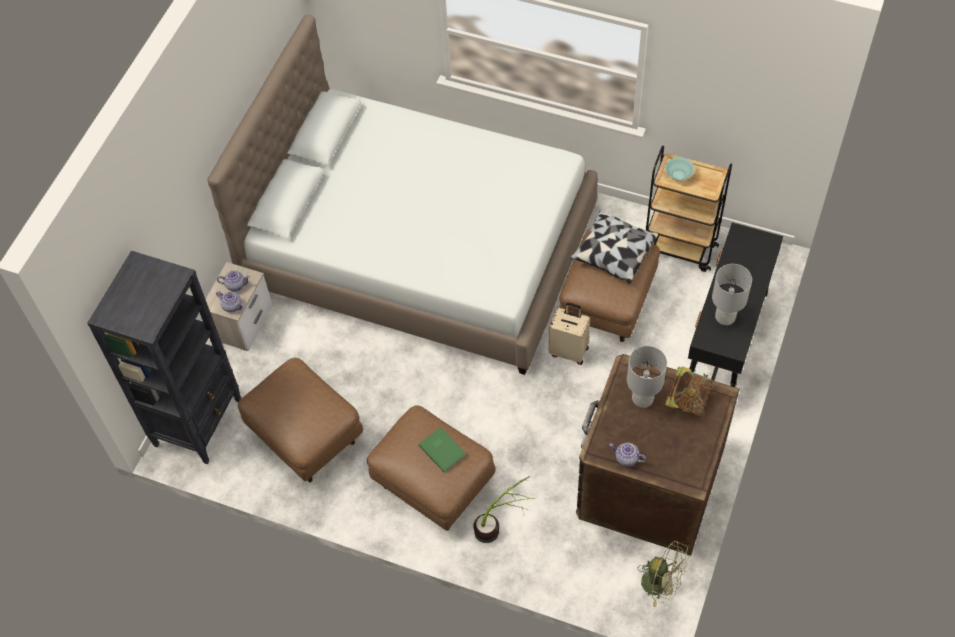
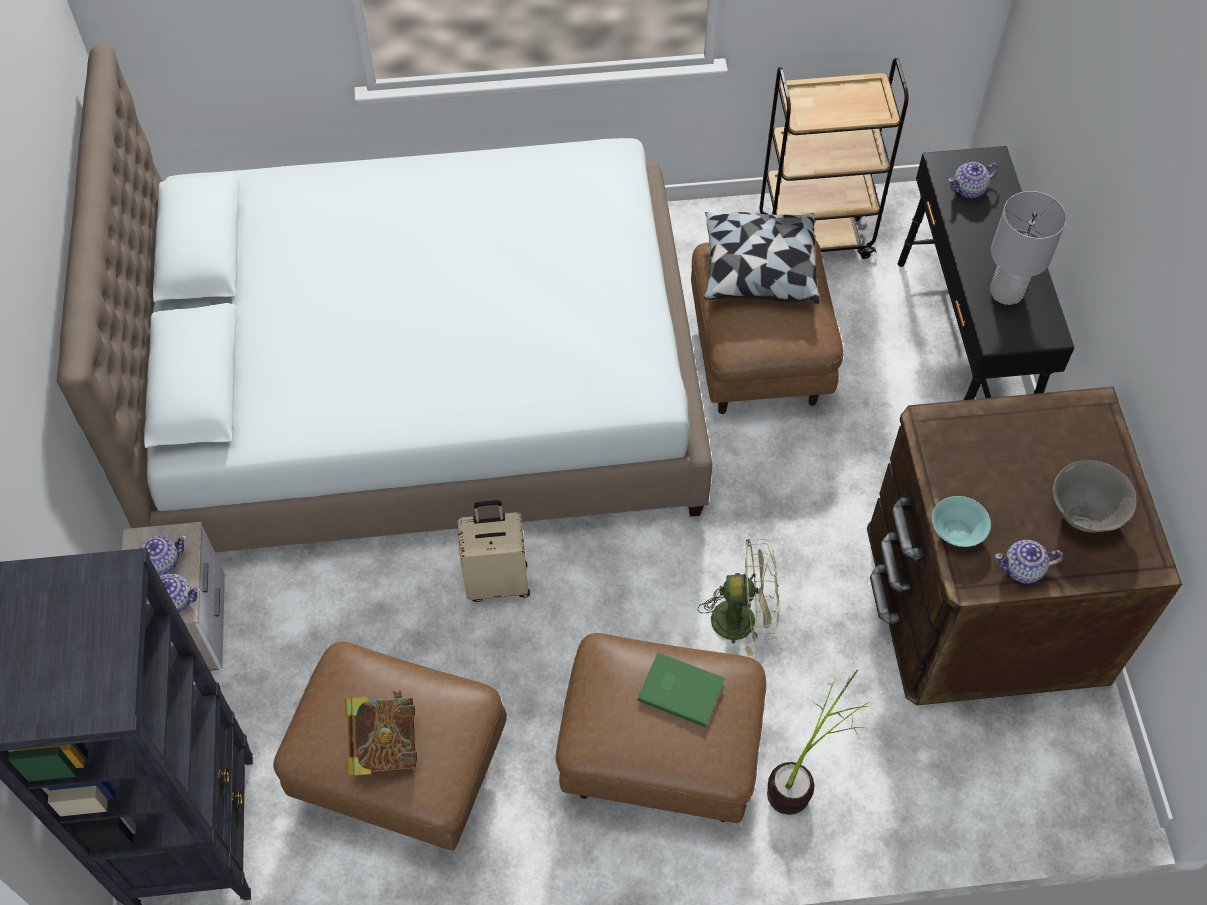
camera: 30 degrees left, 0 degrees up
beige suitcase [548,302,590,365] -> beige suitcase moved to [457,500,530,602]
grey table lamp [627,346,667,408] -> none
green fan [638,541,689,607] -> green fan moved to [698,539,779,656]
turquoise bowl [665,157,694,180] -> turquoise bowl moved to [932,496,991,547]
book [665,367,713,416] -> book moved to [345,690,417,776]
none -> teapot [948,162,998,198]
none -> grey bowl [1053,460,1137,533]

